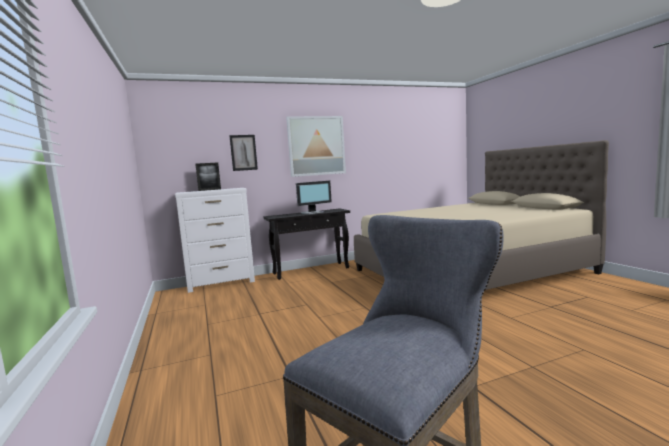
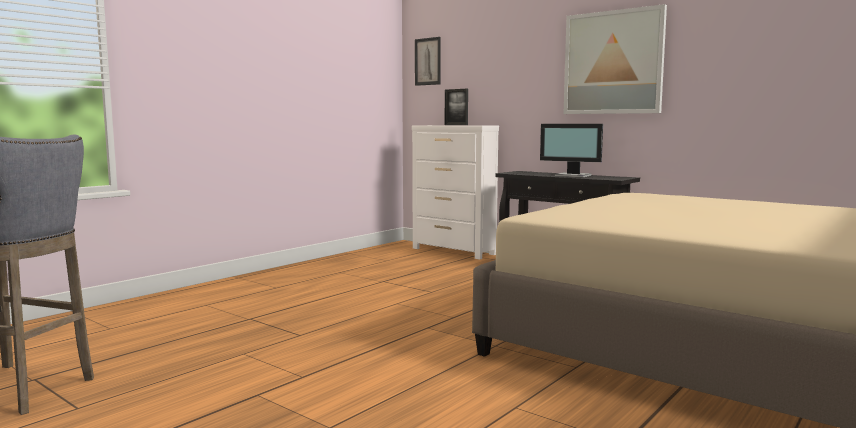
camera: 60 degrees right, 0 degrees up
picture [229,135,258,171] -> picture moved to [415,37,441,86]

